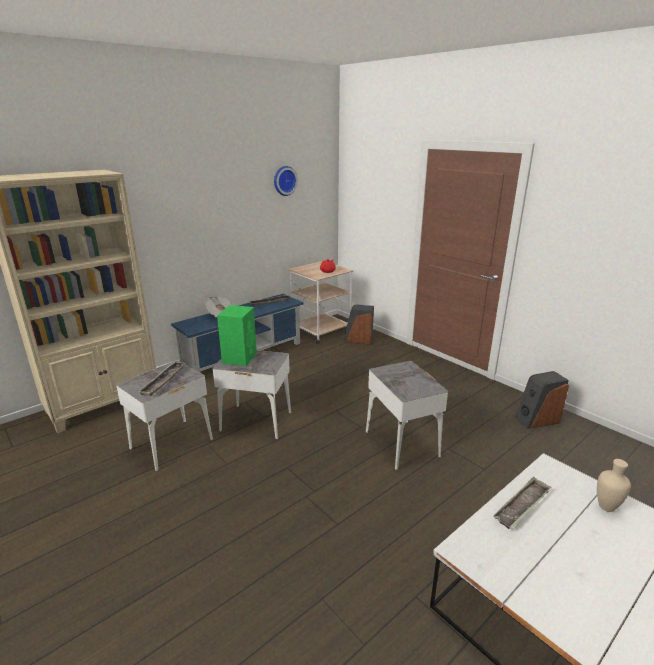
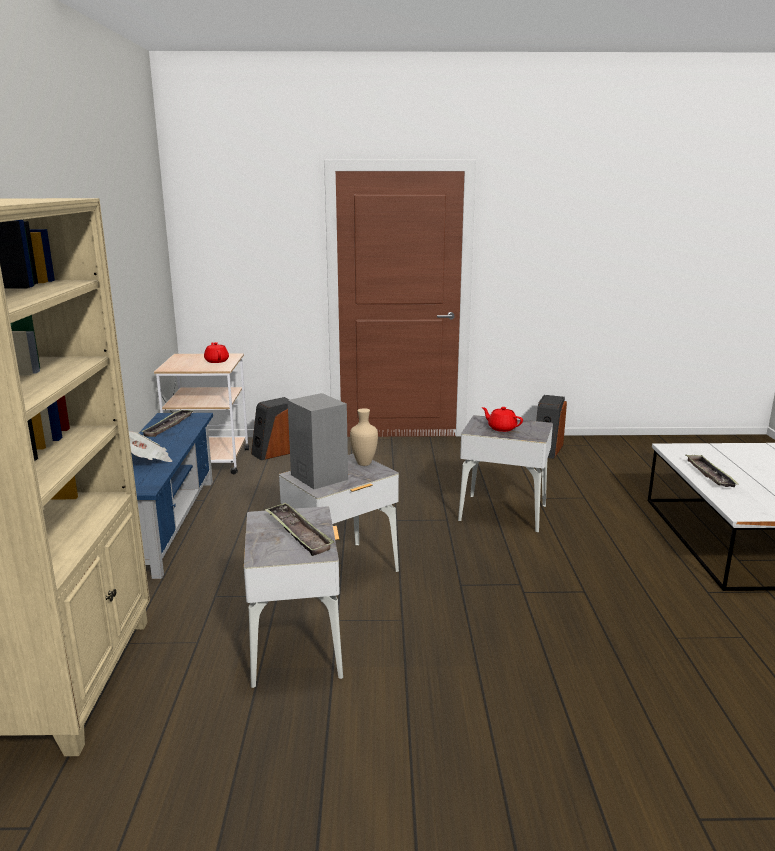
camera: 50 degrees left, 5 degrees down
green speaker [217,305,257,366] -> grey speaker [287,393,348,489]
wall clock [274,166,298,196] -> none
beige vase [597,459,631,512] -> beige vase moved to [350,408,378,466]
none -> red teapot [482,407,523,432]

